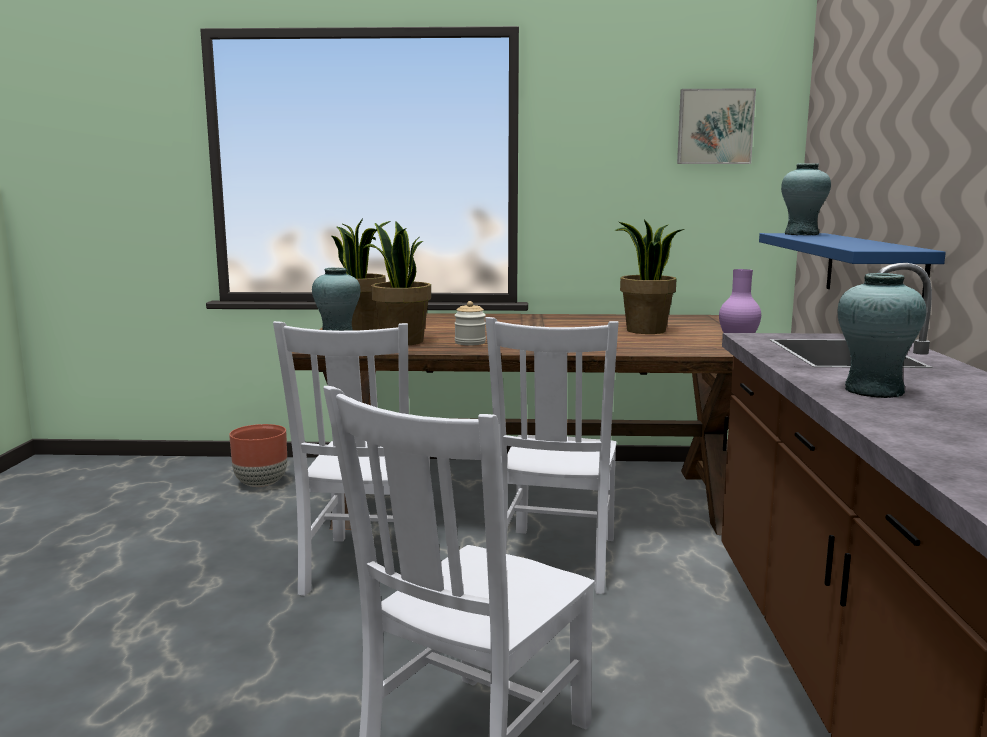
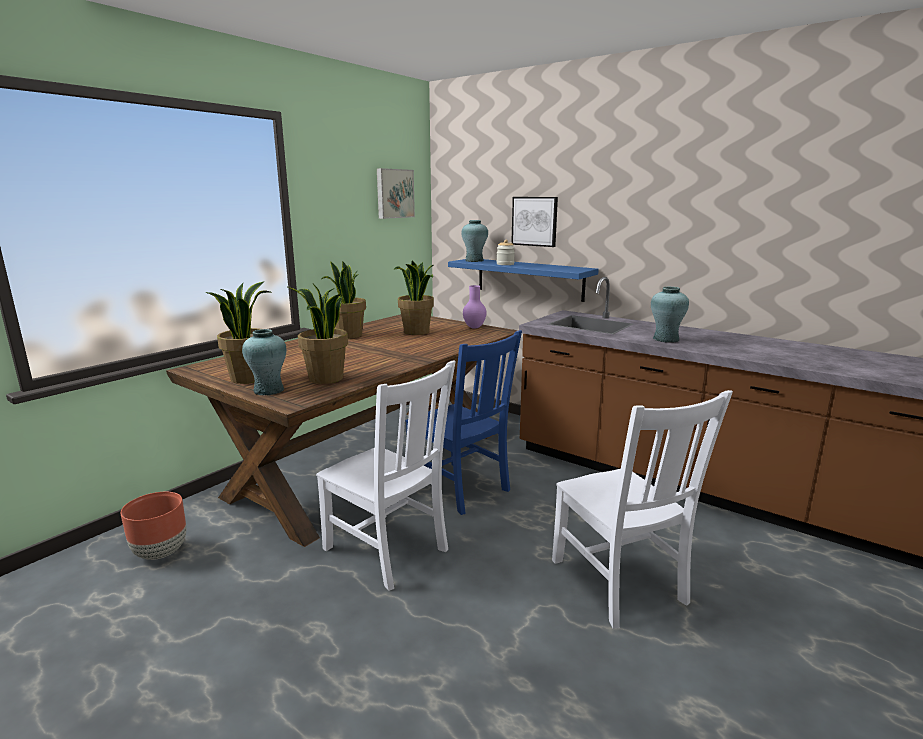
camera: 55 degrees left, 5 degrees up
jar [454,301,486,346] -> jar moved to [497,240,515,265]
white chair [485,317,619,594] -> blue chair [405,330,522,515]
none -> potted plant [322,261,366,339]
none -> picture [511,197,558,247]

